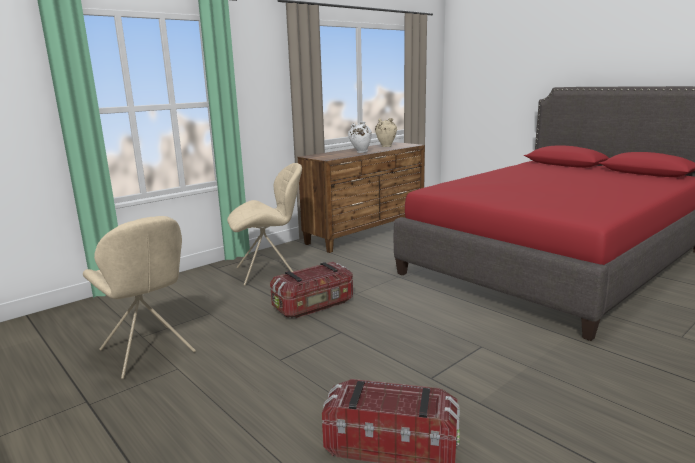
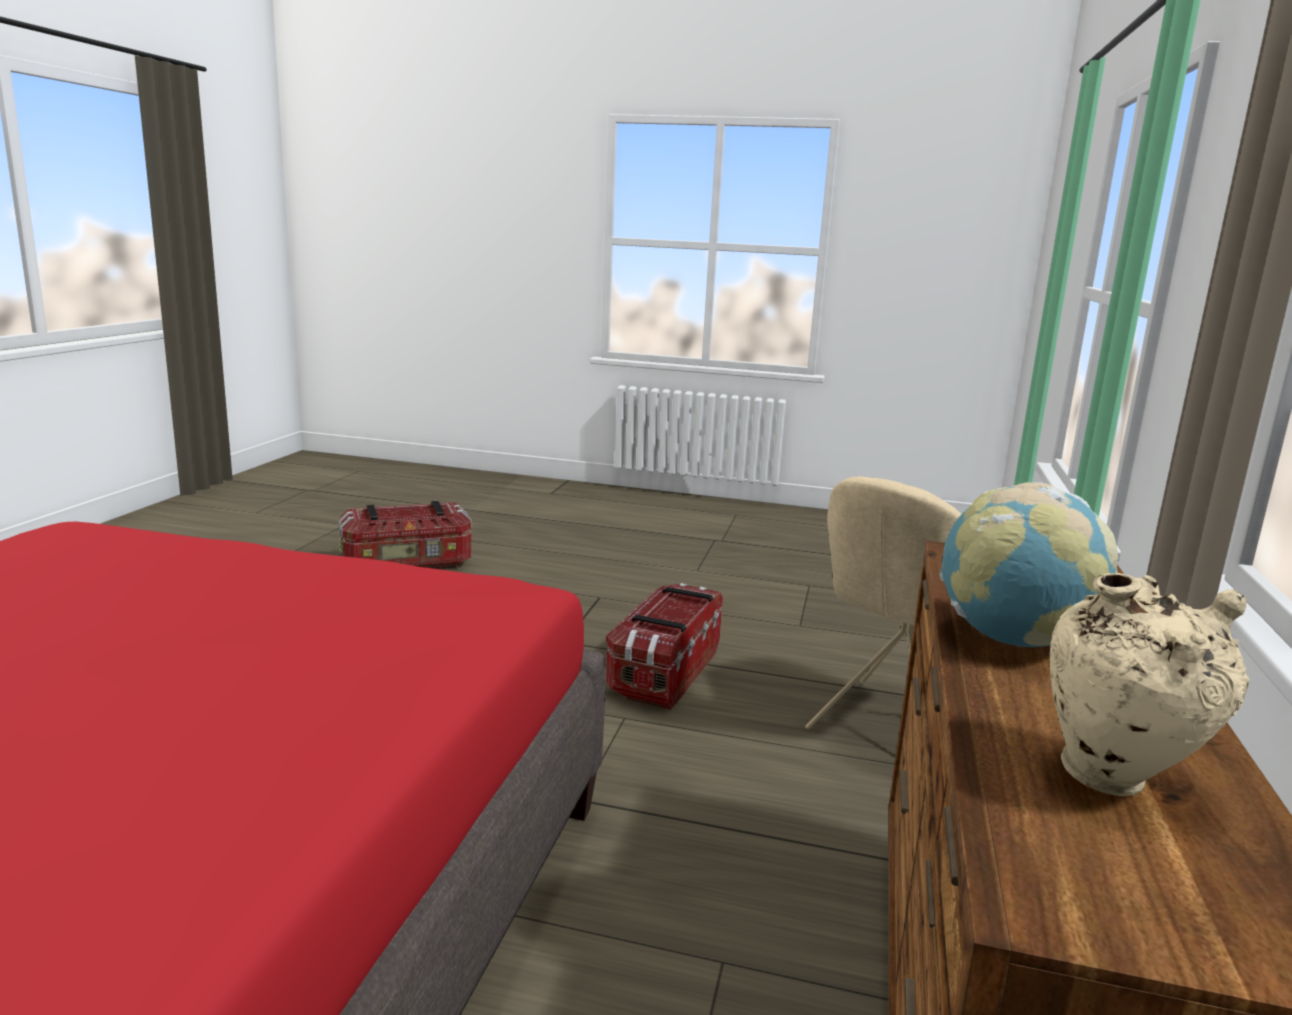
camera: 145 degrees right, 0 degrees up
beige chair [83,216,196,379] -> none
white vase [348,121,372,153] -> globe [940,482,1118,647]

